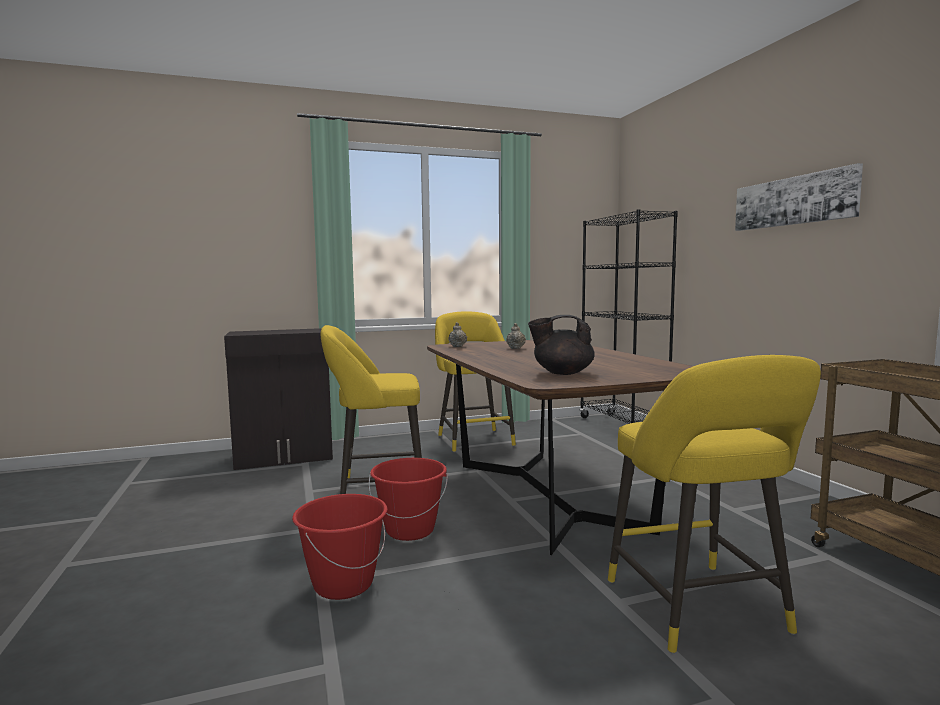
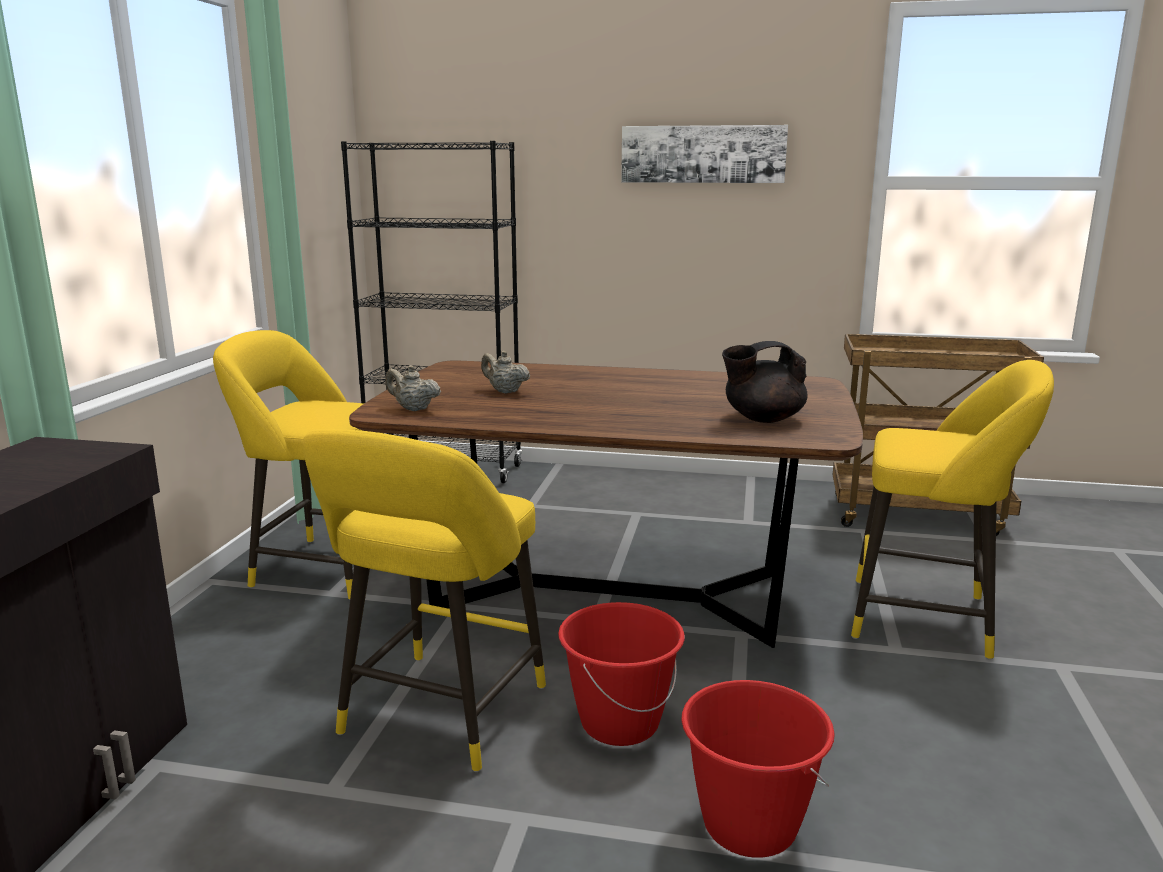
camera: 60 degrees left, 10 degrees up
black teapot [528,315,595,375] -> black teapot turned 45 degrees clockwise [722,341,808,423]

